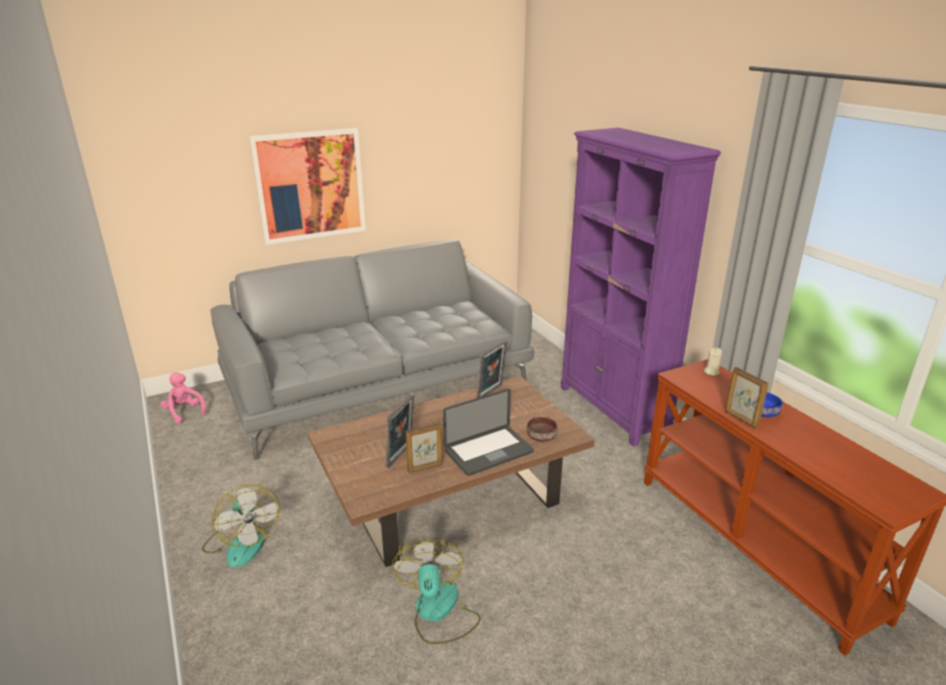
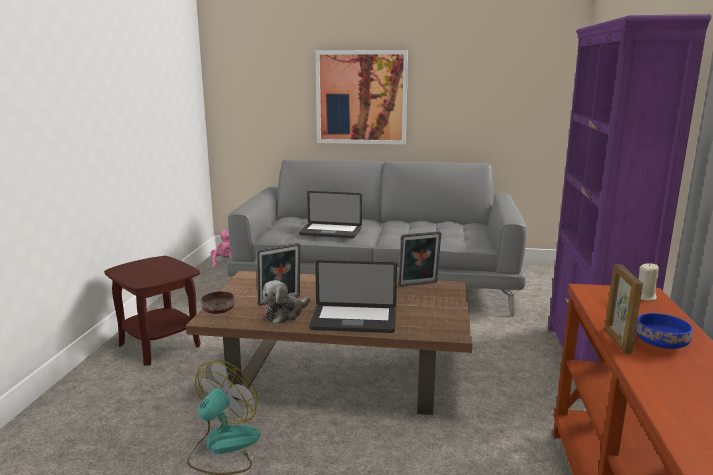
camera: 35 degrees right, 10 degrees down
fan [202,484,280,568] -> brown side table [104,256,201,366]
picture frame [406,423,443,473] -> plush toy [263,280,310,324]
brown bowl [527,417,557,442] -> brown bowl moved to [201,291,235,314]
none -> laptop [299,191,362,238]

